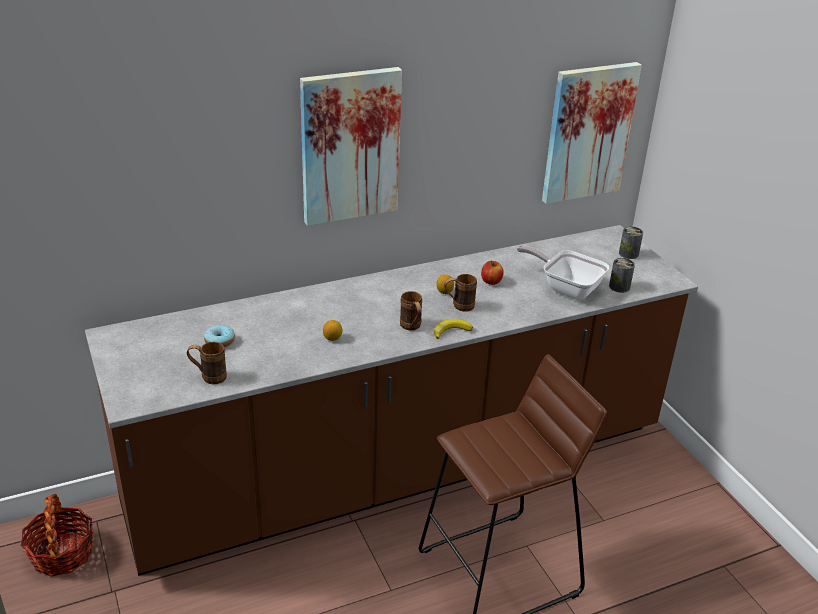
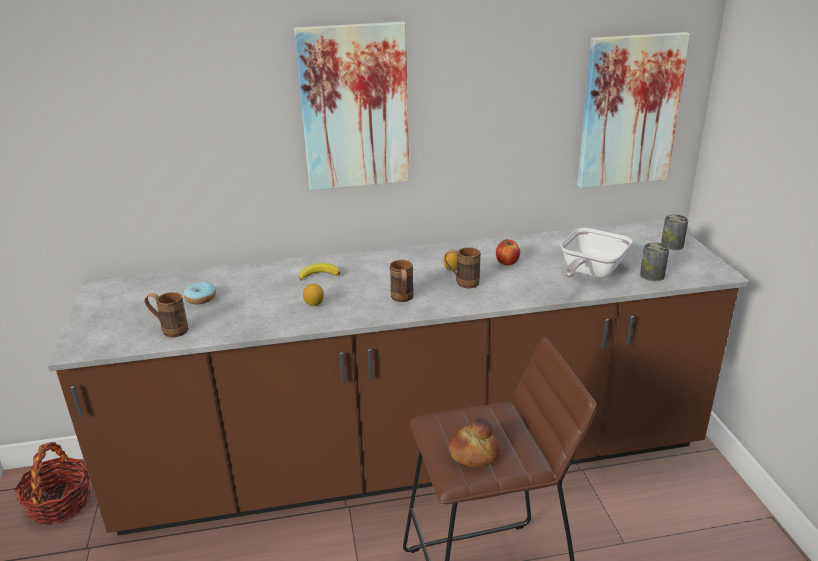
camera: 15 degrees right, 5 degrees down
banana [434,319,473,339] -> banana moved to [299,263,340,281]
frying pan [517,245,609,300] -> frying pan turned 105 degrees counterclockwise [560,228,632,278]
none -> bread [448,418,500,467]

